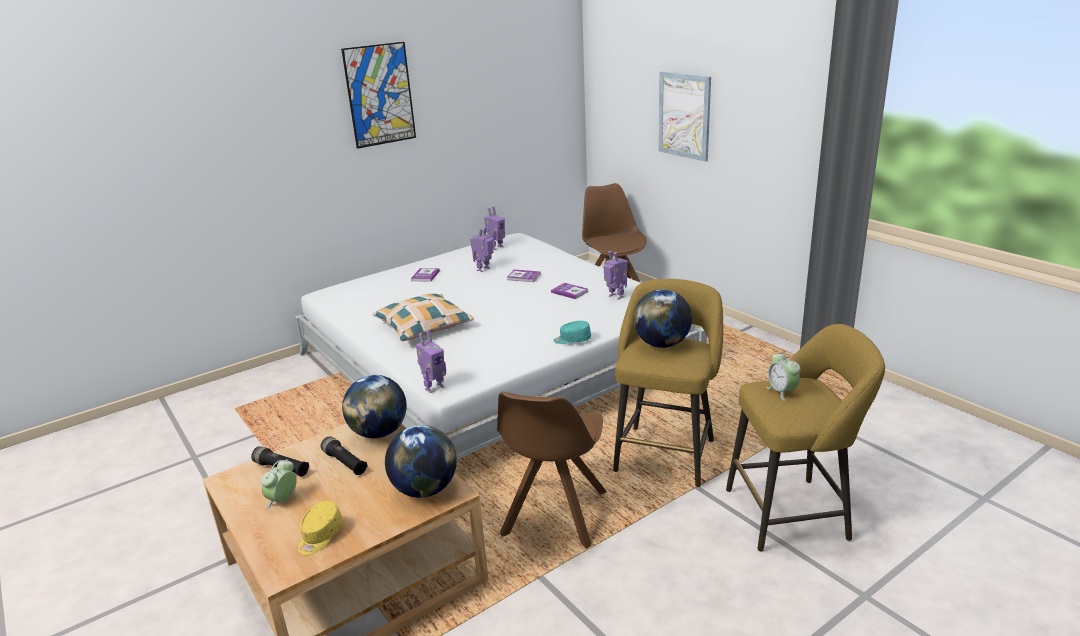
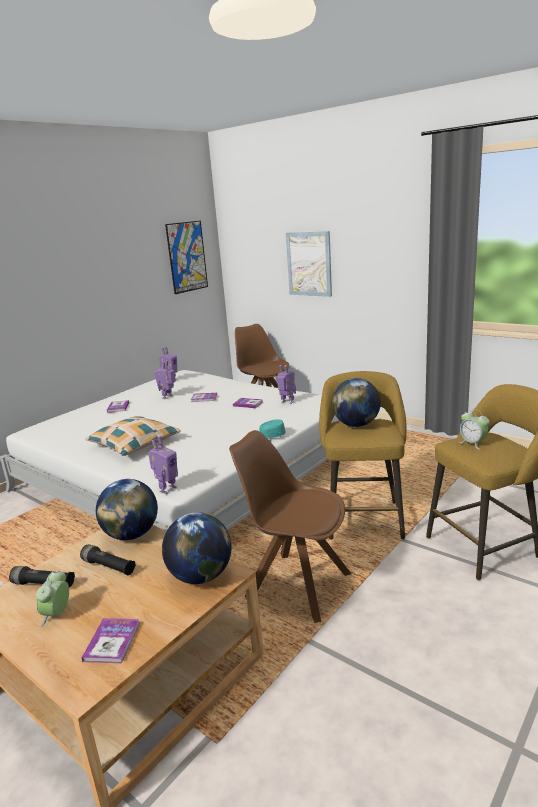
camera: 15 degrees left, 5 degrees down
yellow cap [298,501,343,555] -> book [82,618,140,663]
picture [341,42,416,149] -> picture moved to [165,221,208,294]
brown chair [497,391,607,549] -> brown chair turned 120 degrees clockwise [229,430,351,623]

